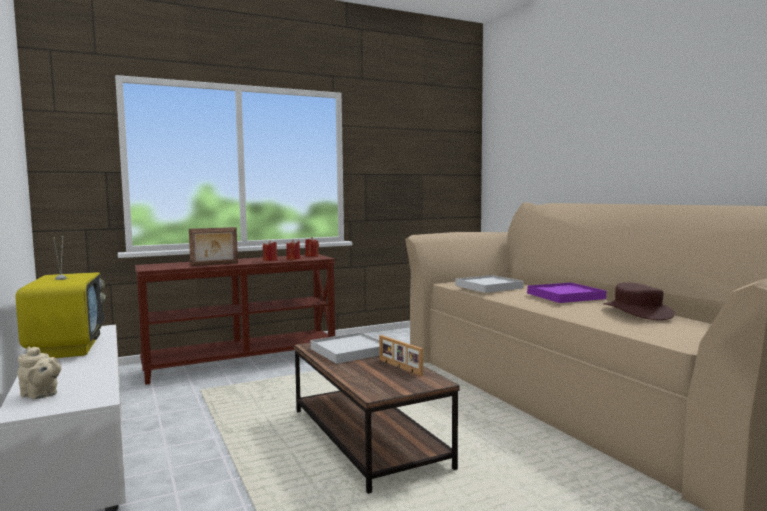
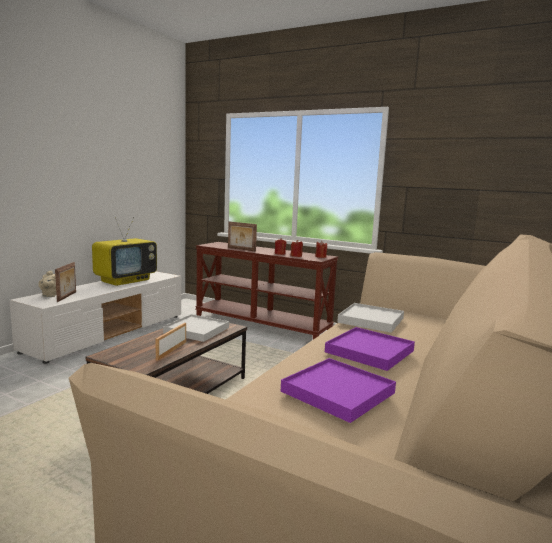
camera: 55 degrees right, 5 degrees up
brown hat [603,282,675,320] -> purple tray [281,358,396,423]
none -> picture frame [55,262,76,302]

